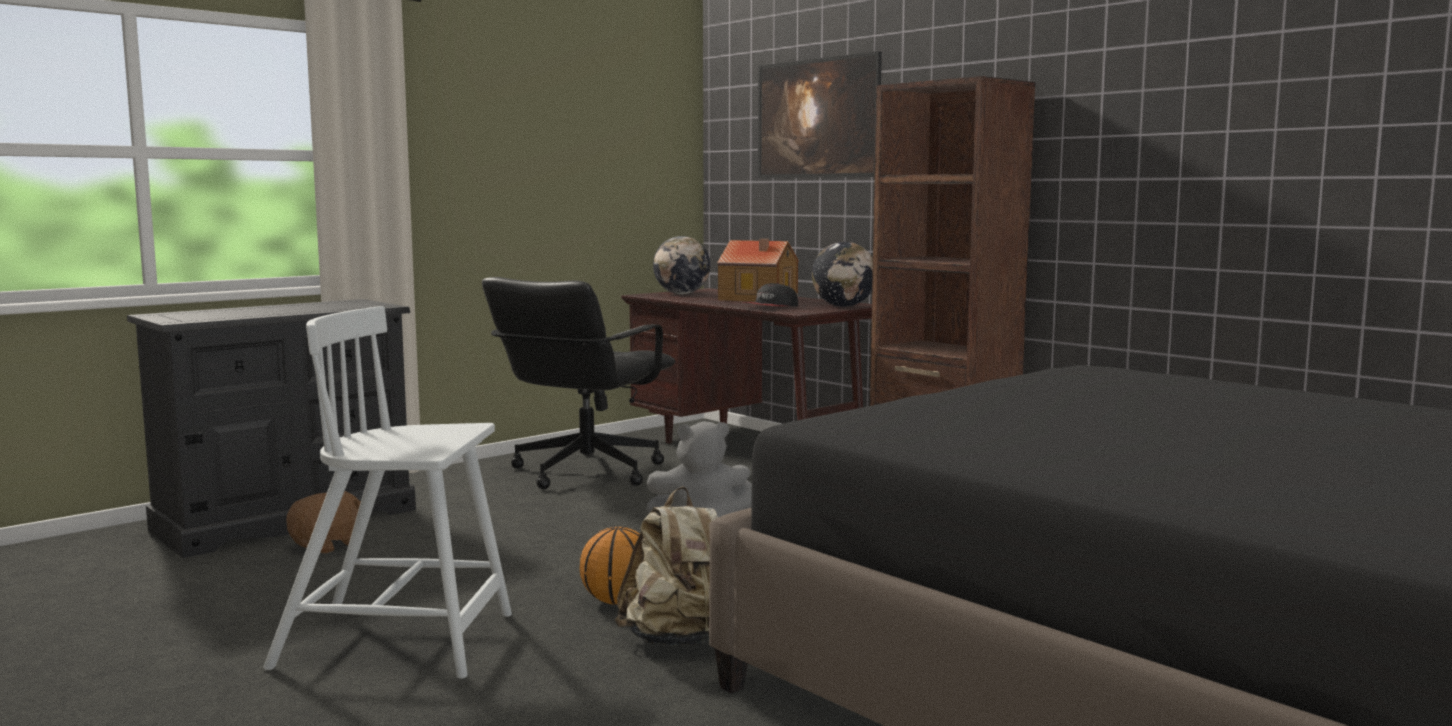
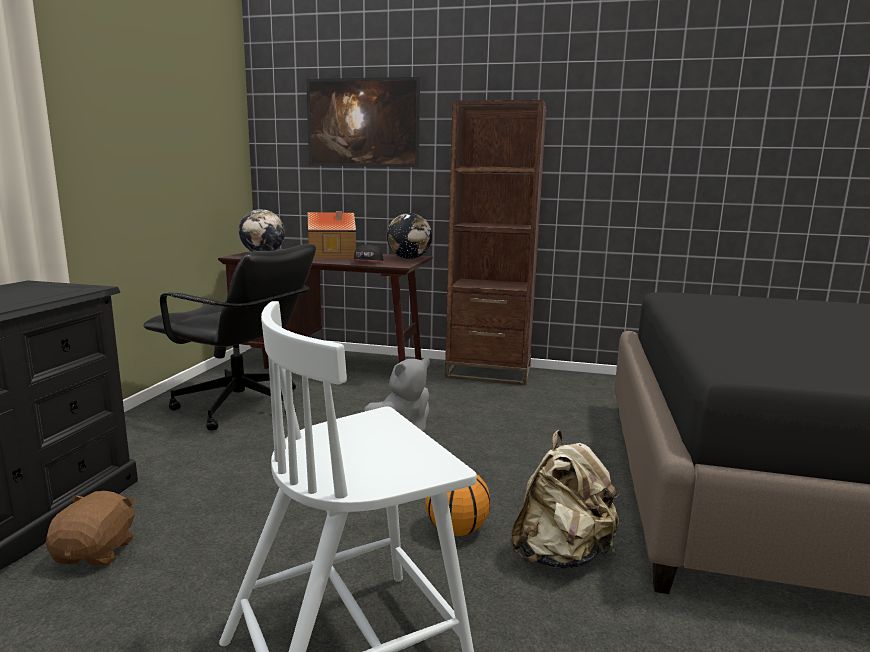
camera: 35 degrees left, 5 degrees up
black office chair [482,277,675,489] -> black office chair turned 60 degrees counterclockwise [143,244,316,431]

